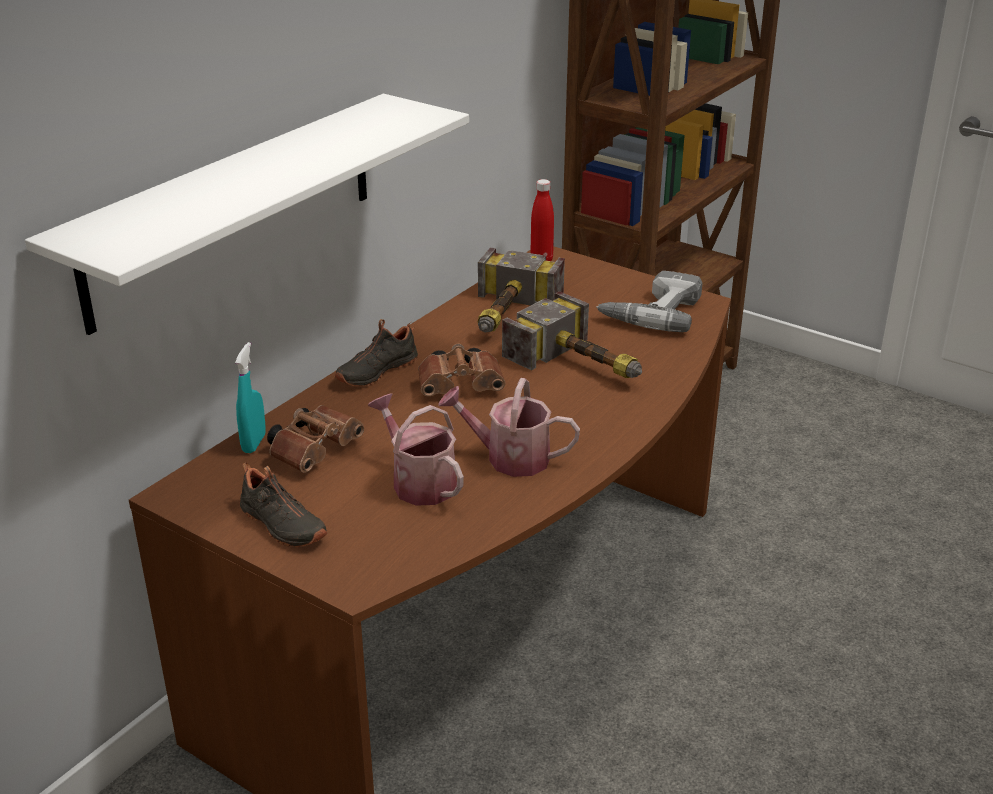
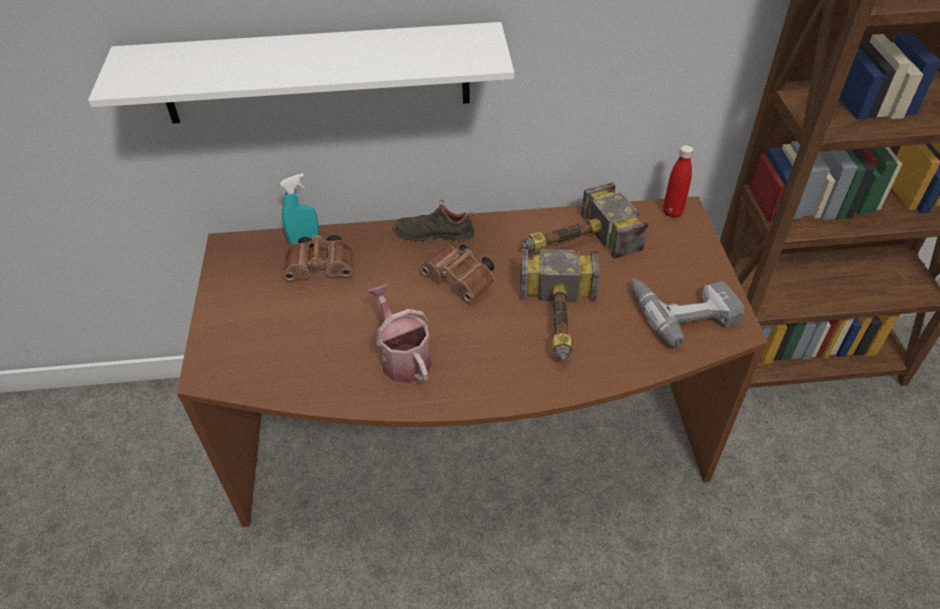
camera: 50 degrees right, 15 degrees up
black shoe [240,462,328,547] -> none
watering can [368,393,464,506] -> none

